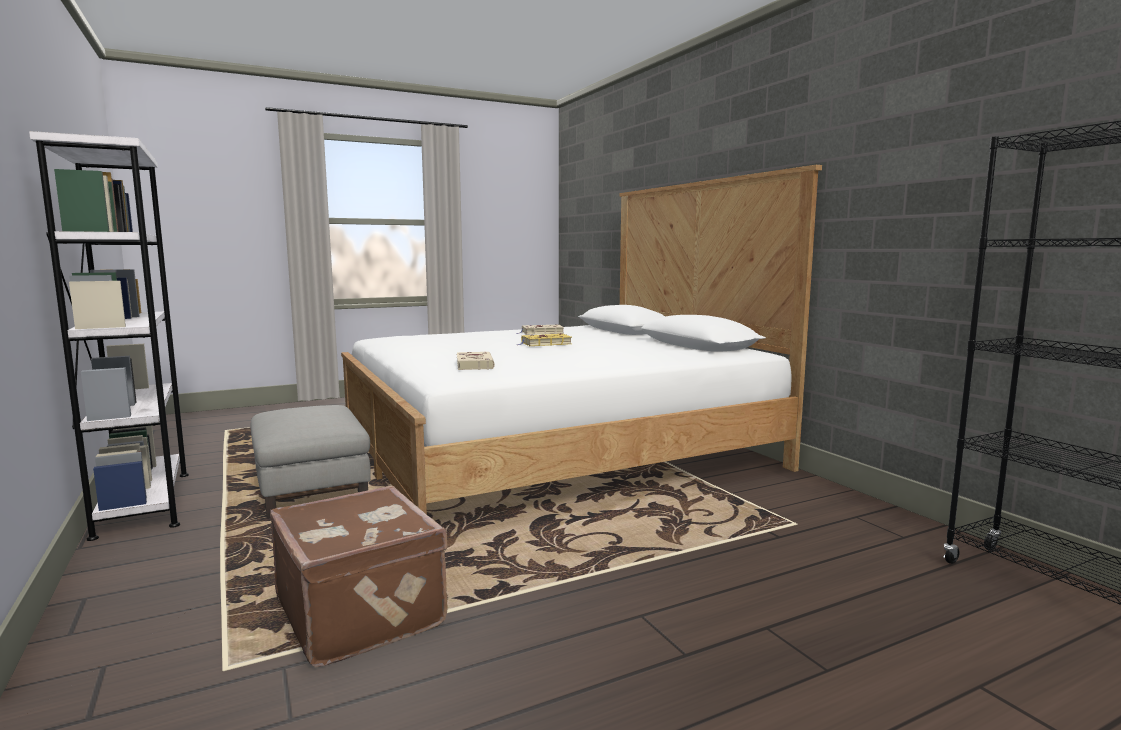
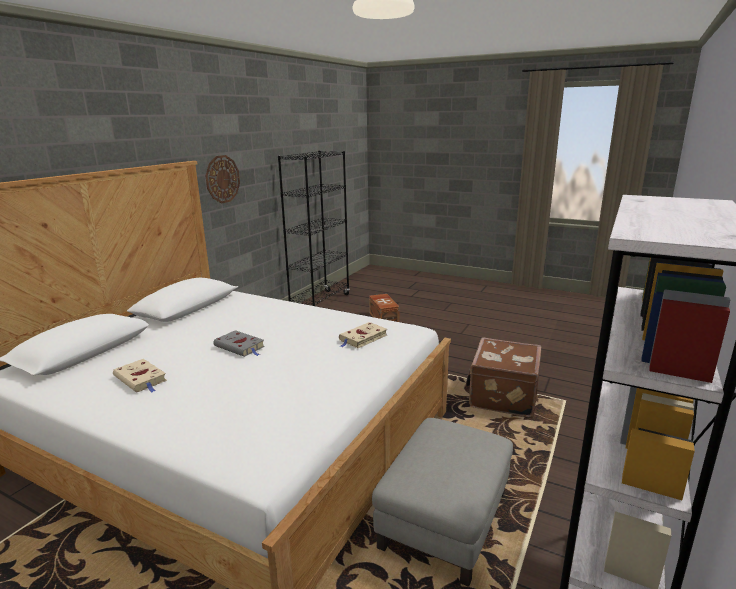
camera: 125 degrees left, 10 degrees up
yellow book [517,333,572,346] -> grey book [213,330,265,357]
none -> wall clock [205,155,240,203]
none -> brown storage box [369,294,399,322]

